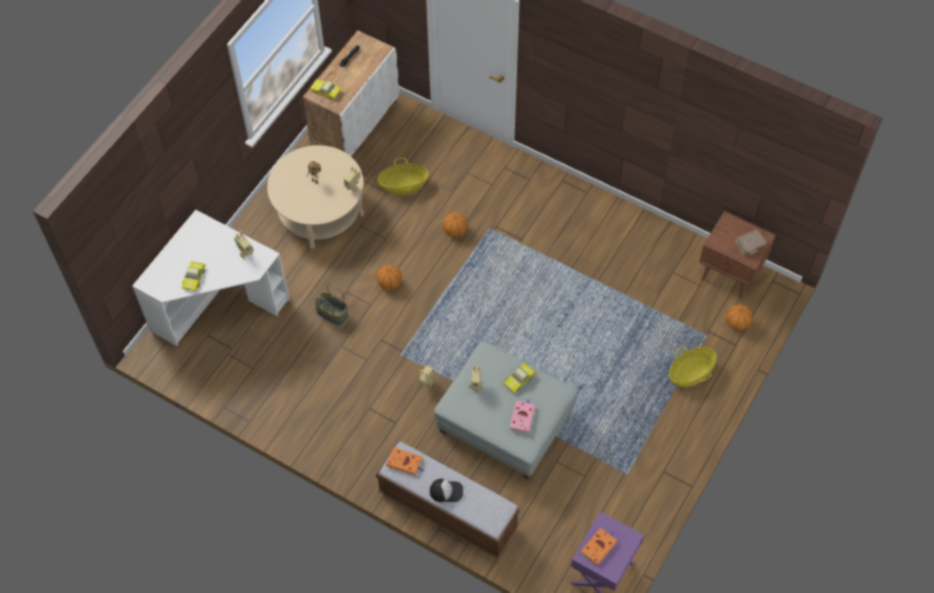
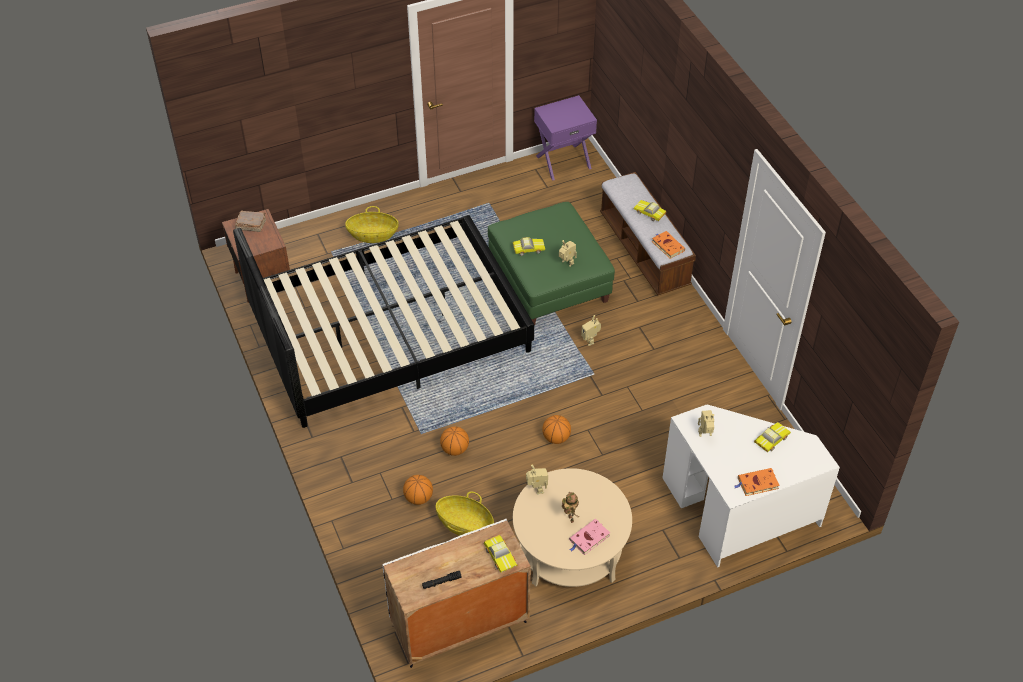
camera: 145 degrees left, 10 degrees down
basket [314,284,348,326] -> none
cap [430,479,463,502] -> toy car [634,200,666,221]
grey ottoman [434,341,577,480] -> green ottoman [488,202,615,325]
pink book [509,400,536,433] -> pink book moved to [569,519,610,555]
orange book [581,528,617,566] -> orange book moved to [734,468,780,496]
basketball [726,304,753,330] -> basketball moved to [403,475,433,505]
none -> black bed [233,215,534,428]

